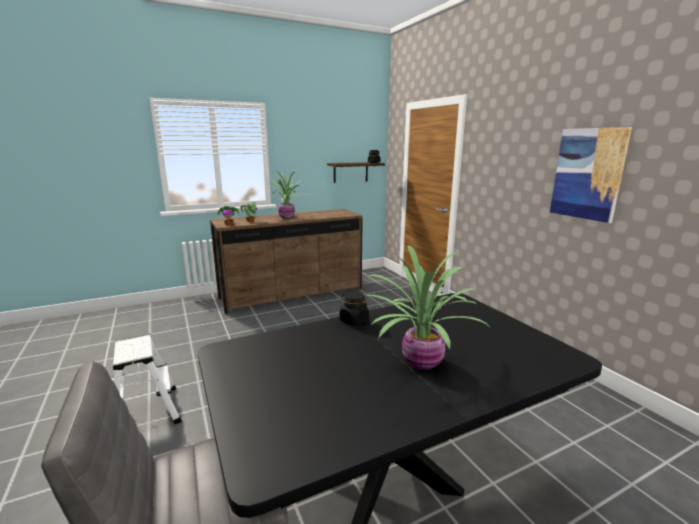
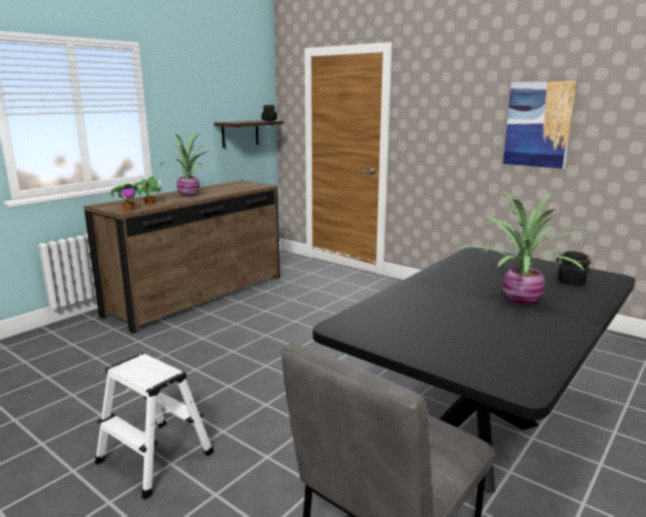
camera: 25 degrees left, 0 degrees up
black jar [340,292,369,326] -> black jar moved to [556,251,591,285]

